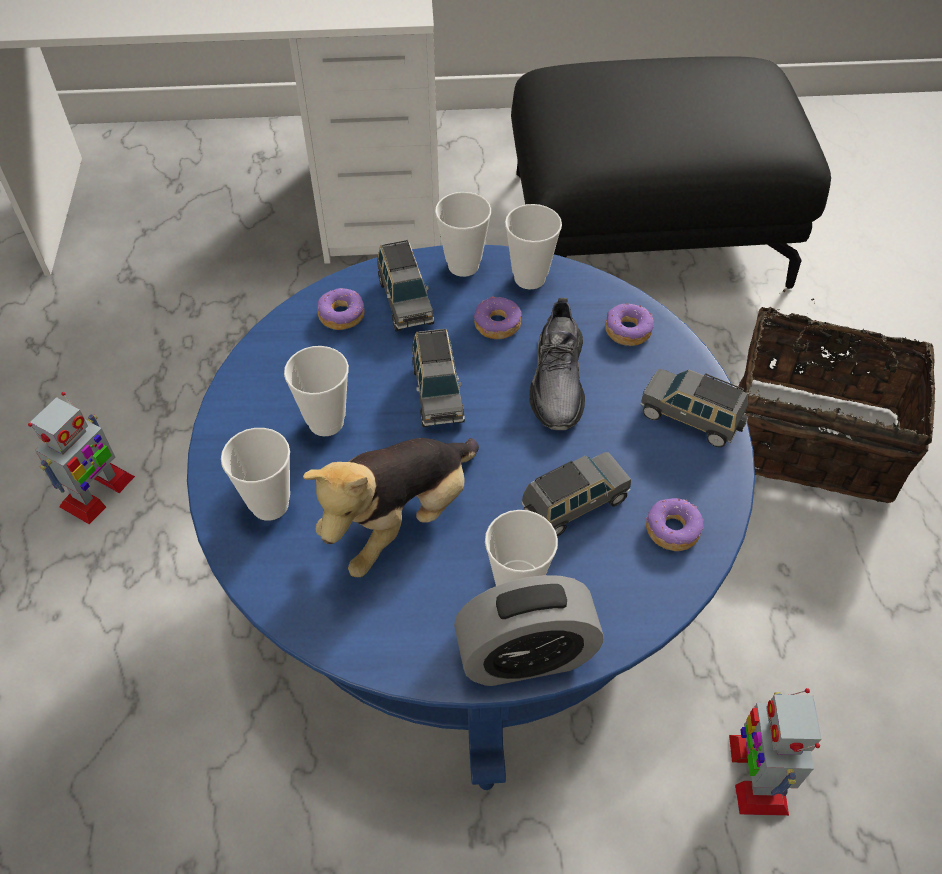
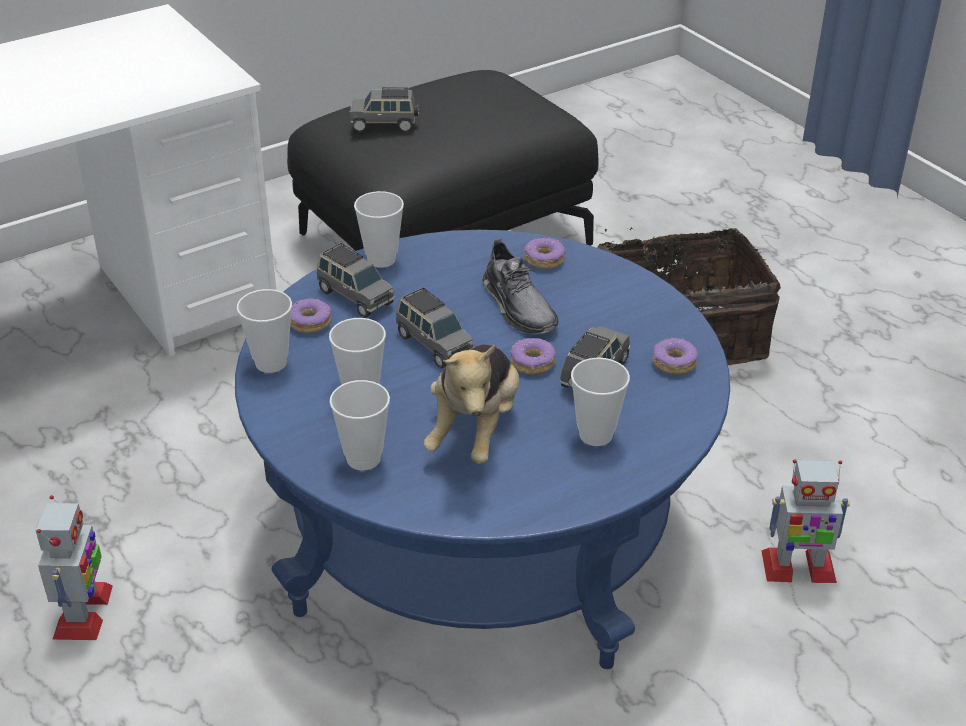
camera: 30 degrees left, 15 degrees down
alarm clock [454,575,603,686] -> none
donut [474,296,522,339] -> donut moved to [510,338,555,375]
cup [505,204,562,289] -> cup moved to [237,289,292,373]
grey toy car [640,369,749,447] -> grey toy car moved to [350,87,418,131]
toy robot [729,688,821,816] -> toy robot turned 60 degrees counterclockwise [761,459,850,583]

